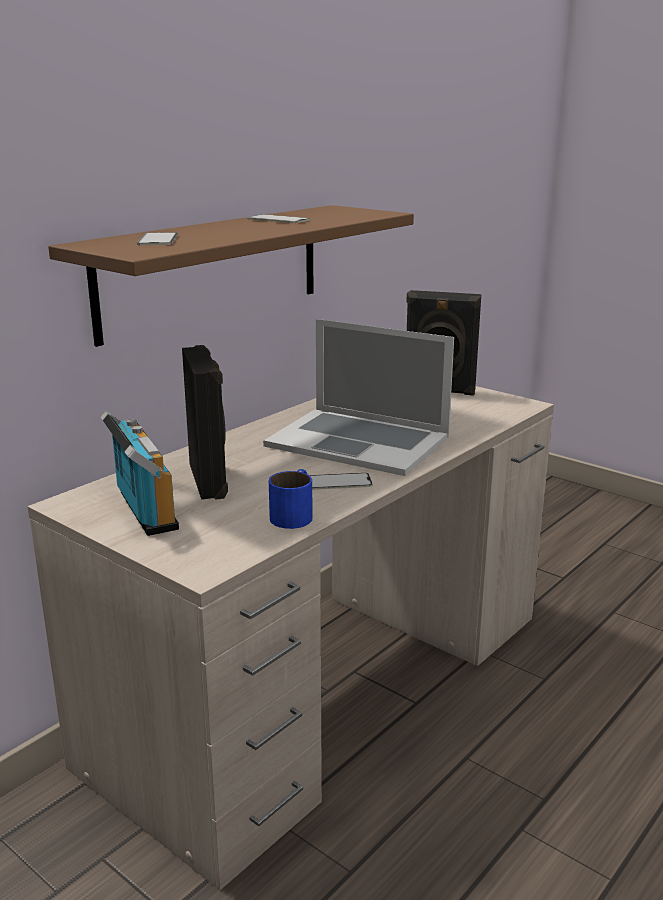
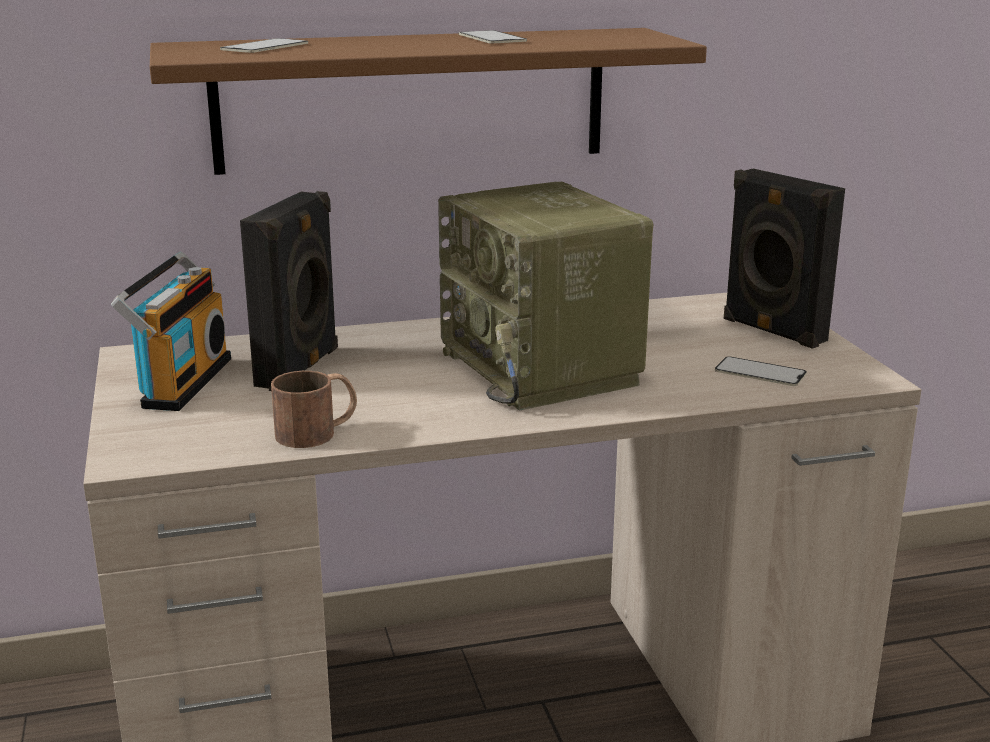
camera: 35 degrees right, 0 degrees up
laptop [263,319,454,476] -> radio [438,182,653,411]
blue mug [269,469,313,529] -> brown mug [271,371,357,448]
phone [310,473,373,490] -> phone moved to [715,356,807,386]

